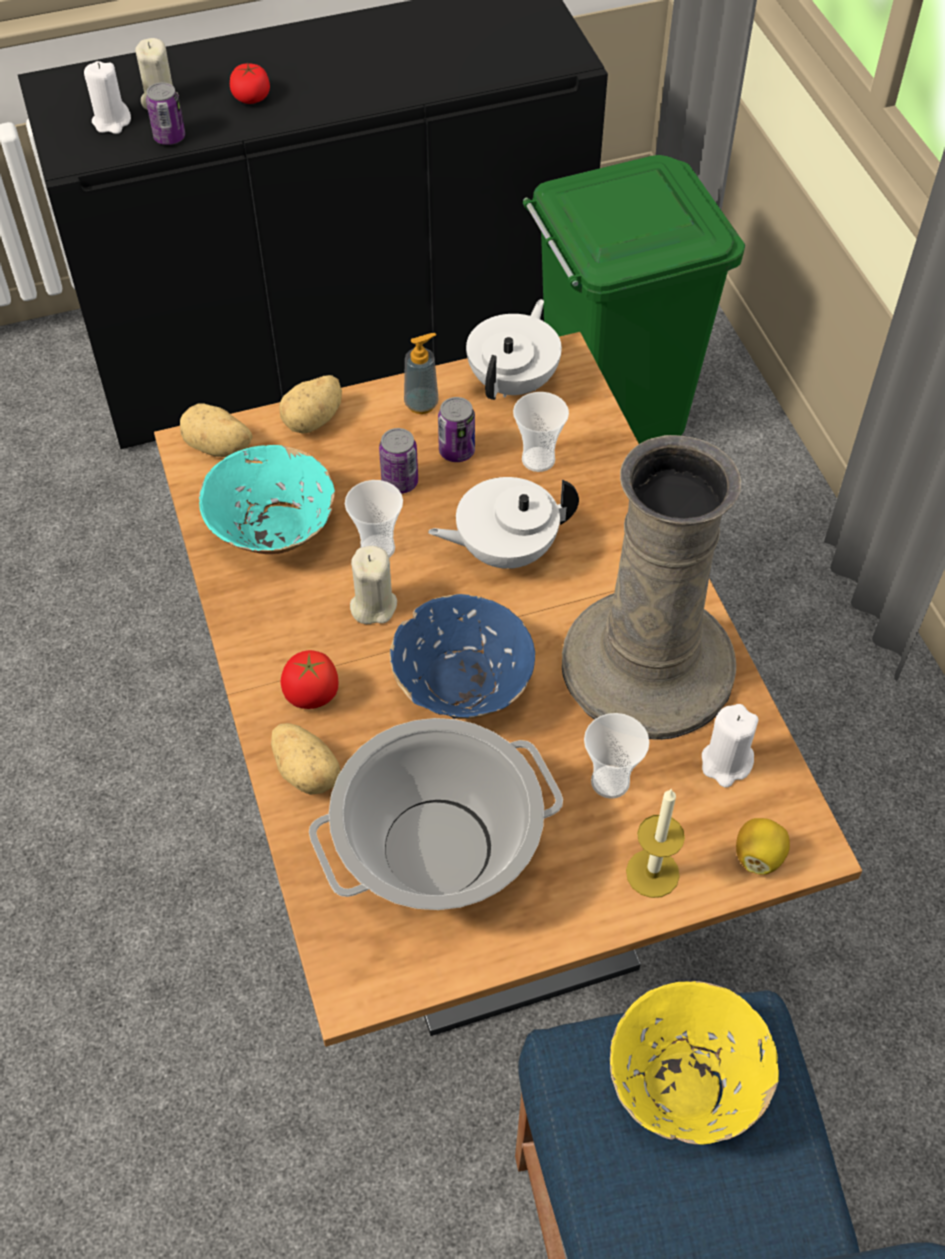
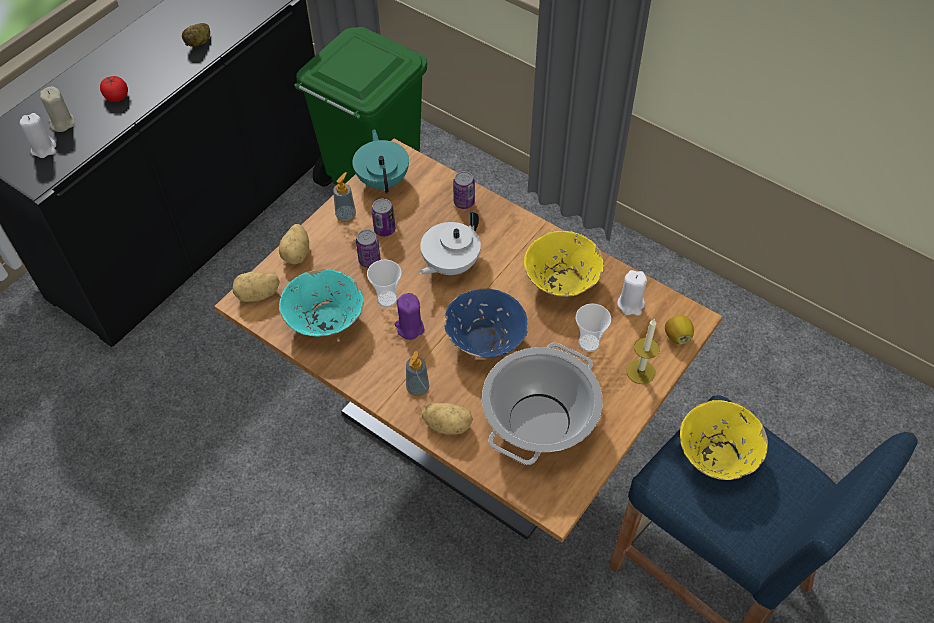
camera: 35 degrees left, 0 degrees up
can [146,82,185,145] -> can moved to [453,171,475,209]
tomato [280,650,338,709] -> soap dispenser [406,351,429,396]
beige candle [350,546,397,624] -> purple candle [395,293,425,340]
white teapot [466,299,562,400] -> turquoise teapot [352,130,409,194]
cup [513,392,569,472] -> none
beige vase [562,435,741,740] -> yellow bowl [524,231,604,298]
none -> potato [182,23,210,47]

